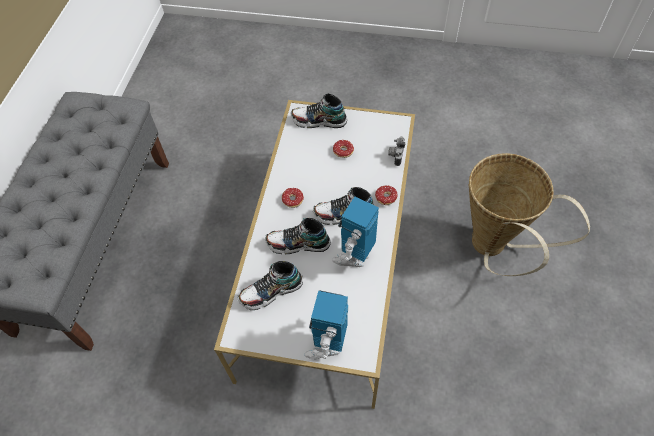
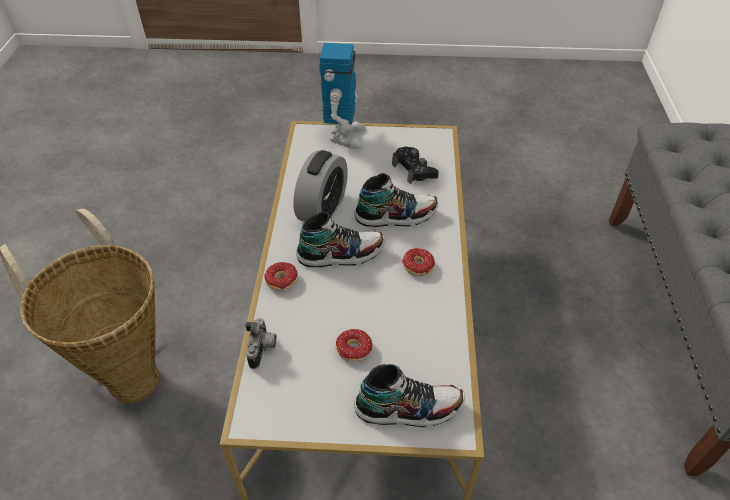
camera: 170 degrees right, 10 degrees down
shoe [237,261,303,310] -> black game controller [392,146,439,184]
toy robot [332,197,379,267] -> alarm clock [293,150,348,222]

